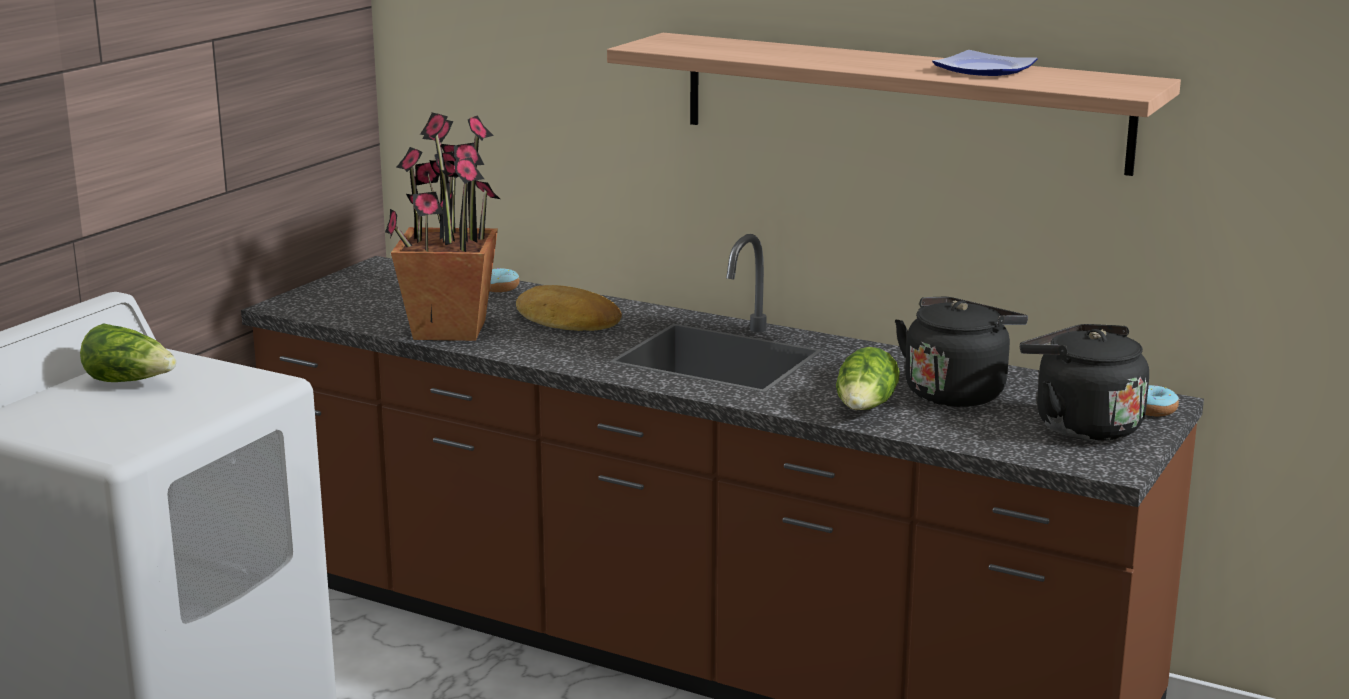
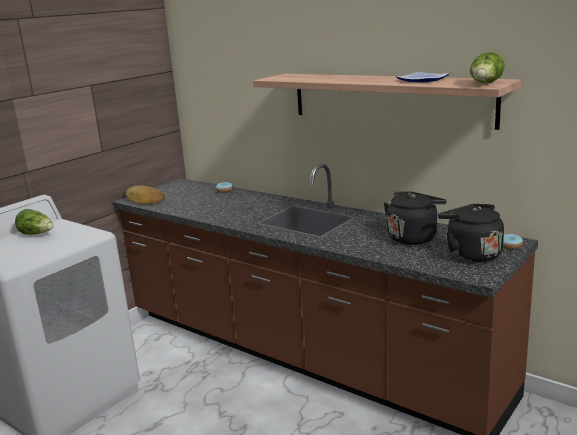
camera: 10 degrees right, 0 degrees up
potted plant [385,112,500,341] -> none
bread [516,285,622,331] -> bread moved to [126,185,165,204]
lettuce [836,347,900,410] -> lettuce moved to [470,52,505,83]

